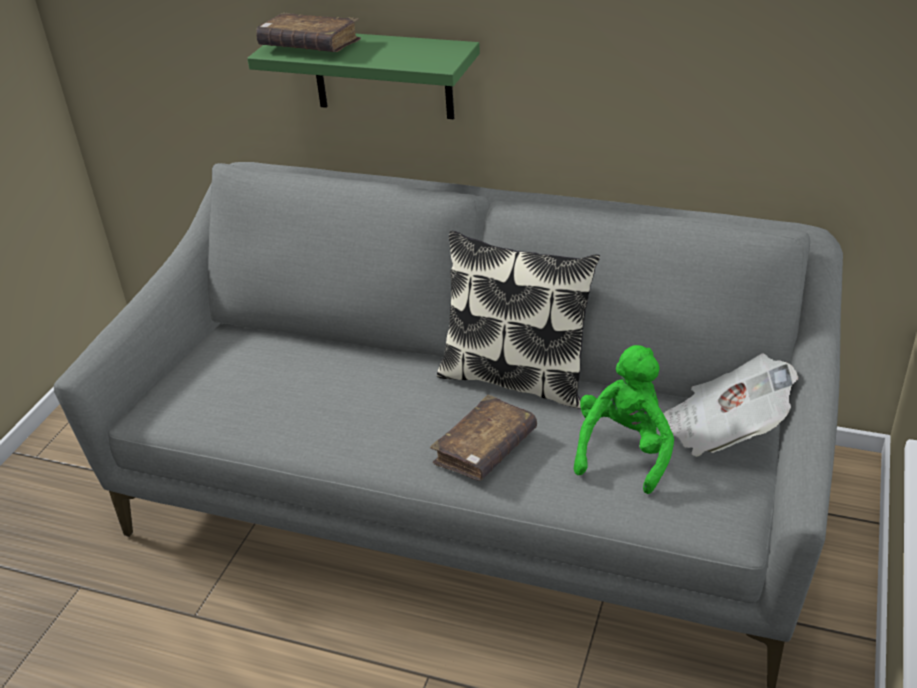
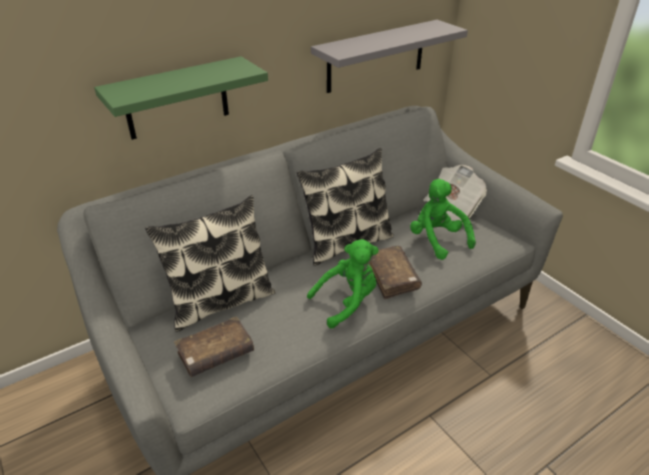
camera: 55 degrees left, 0 degrees up
brown book [257,13,361,52] -> brown book moved to [174,316,254,377]
none -> pillow [145,195,276,332]
none -> green plush toy [307,239,379,328]
none -> grey shelf [311,20,468,93]

